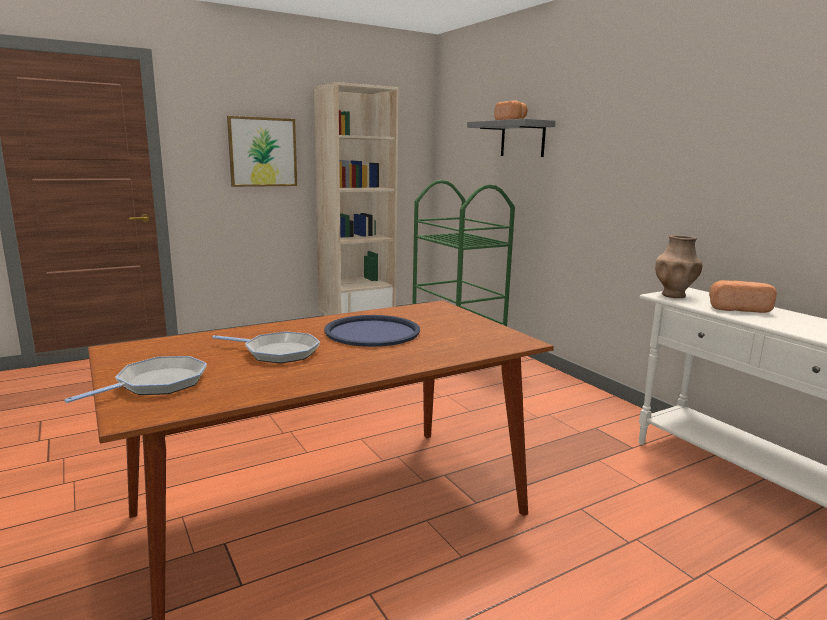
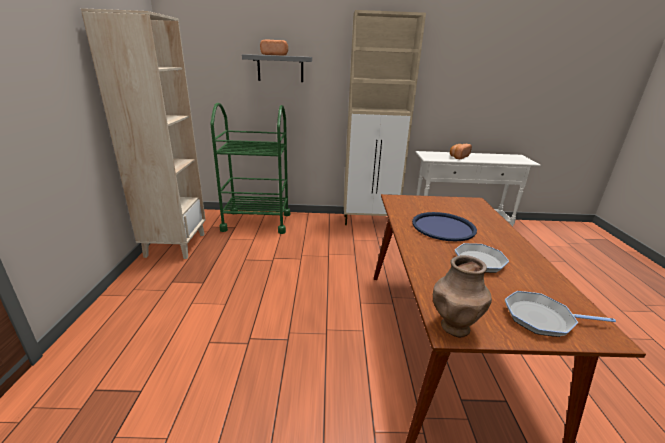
camera: 60 degrees left, 10 degrees up
frying pan [64,356,207,403] -> frying pan turned 60 degrees counterclockwise [505,291,616,337]
picture [227,116,297,187] -> none
brown vase [655,235,703,298] -> brown vase moved to [433,255,492,337]
none -> beige cabinet [343,10,426,225]

